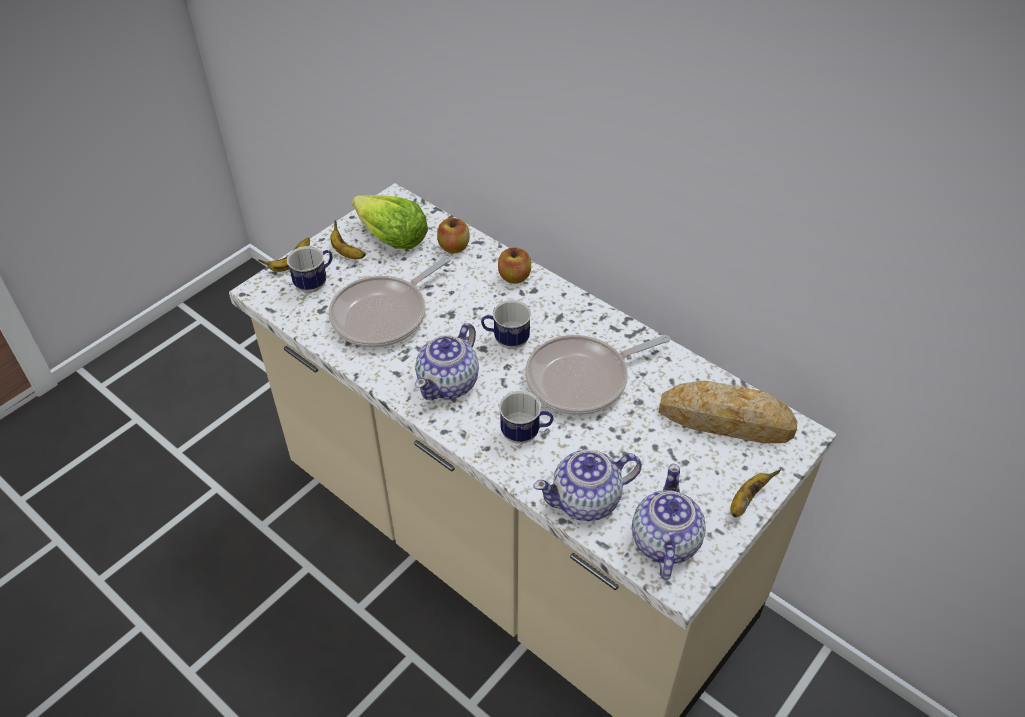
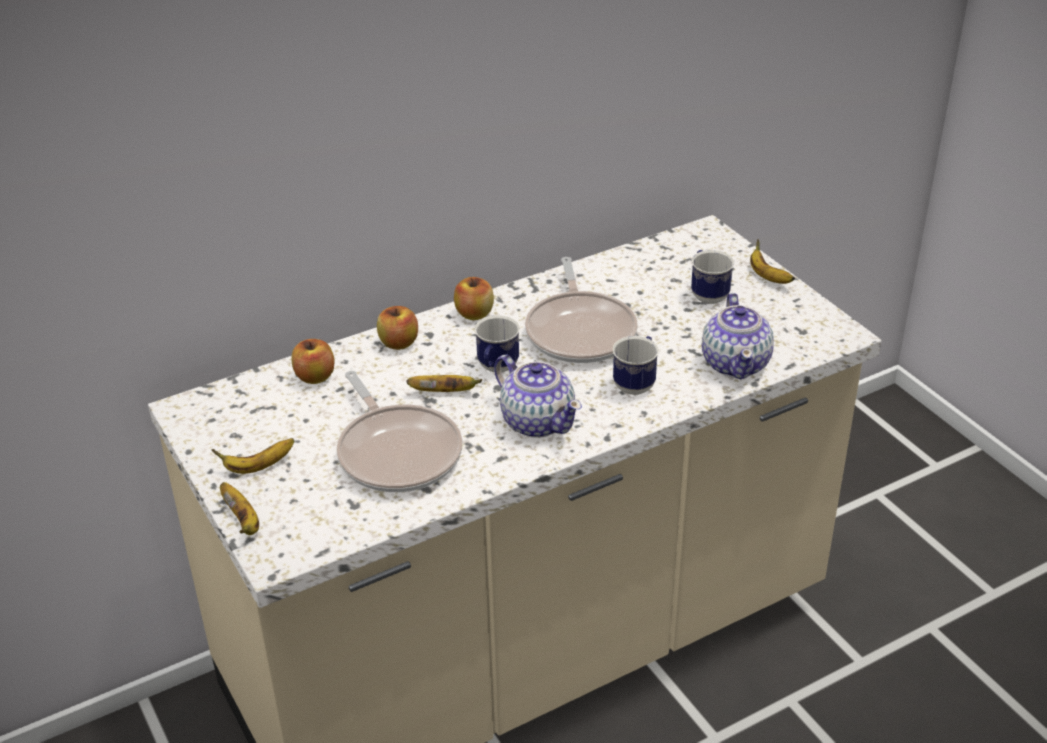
camera: 70 degrees left, 10 degrees down
mug [287,246,332,293] -> mug moved to [691,250,734,304]
lettuce [352,195,428,249] -> none
teapot [632,464,706,580] -> none
bread [659,381,798,443] -> none
none -> banana [407,375,482,392]
none -> apple [454,277,494,320]

